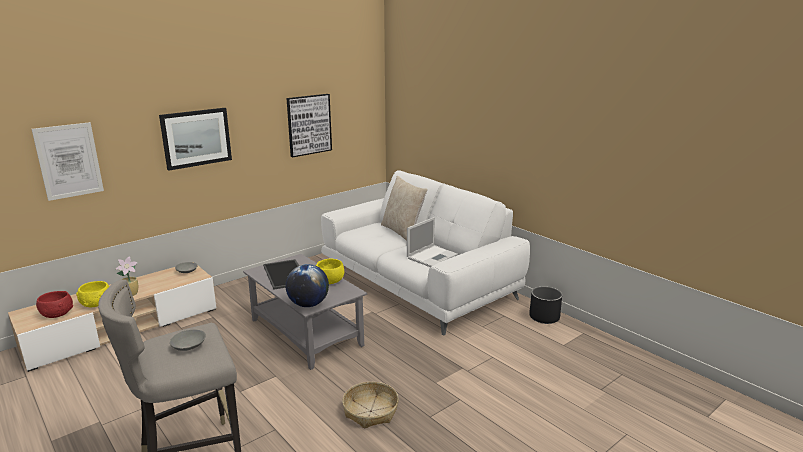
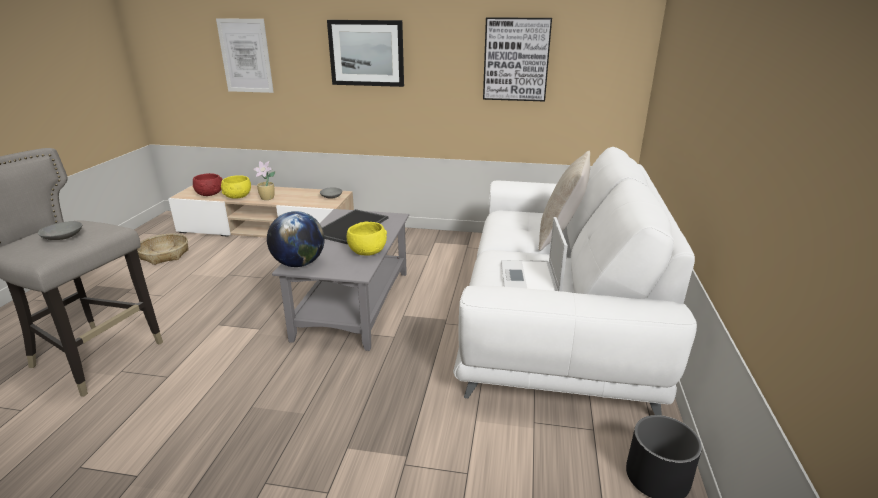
camera: 50 degrees right, 5 degrees up
basket [342,382,399,429] -> basket moved to [137,234,189,265]
laptop [407,217,458,267] -> laptop turned 90 degrees clockwise [501,217,568,291]

